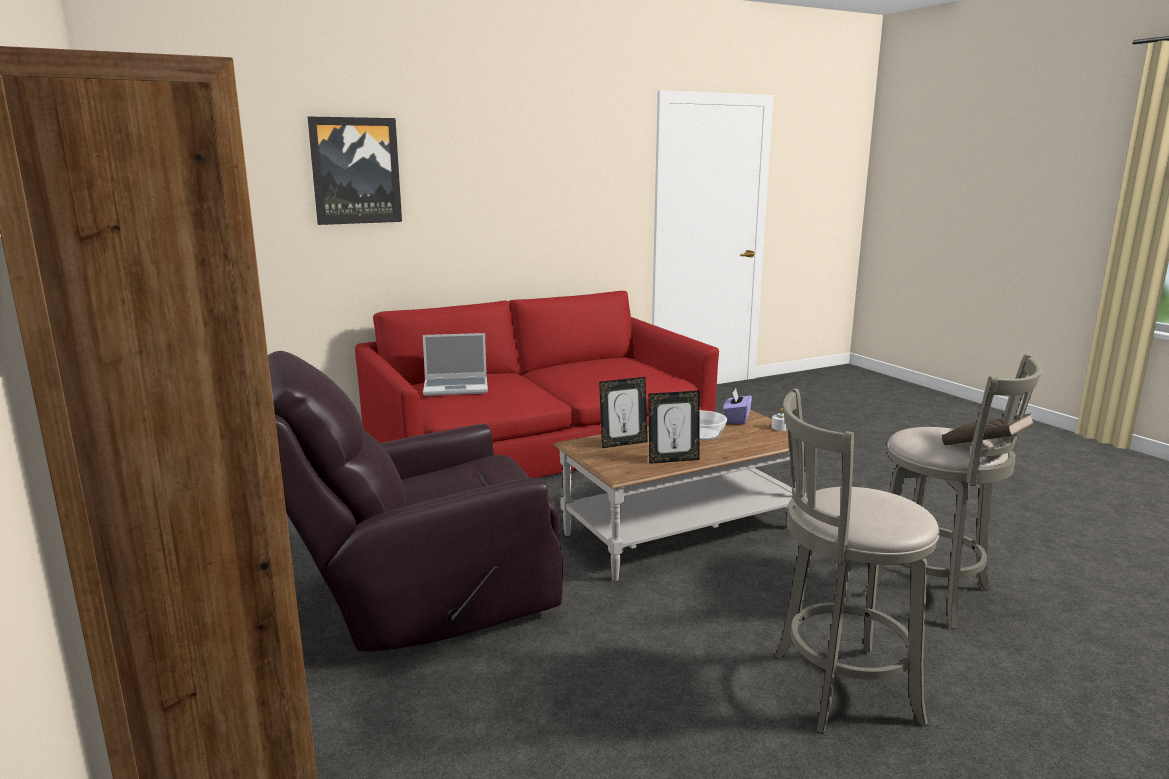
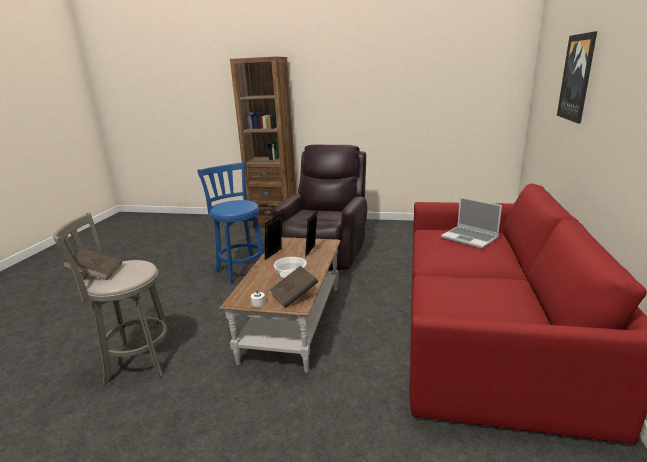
camera: 130 degrees right, 5 degrees up
laptop [423,333,488,396] -> laptop turned 75 degrees counterclockwise [441,197,502,249]
purple tissue box [723,389,752,425] -> brown book [270,266,318,308]
grey stool [775,388,940,734] -> none
none -> blue stool [197,162,264,285]

